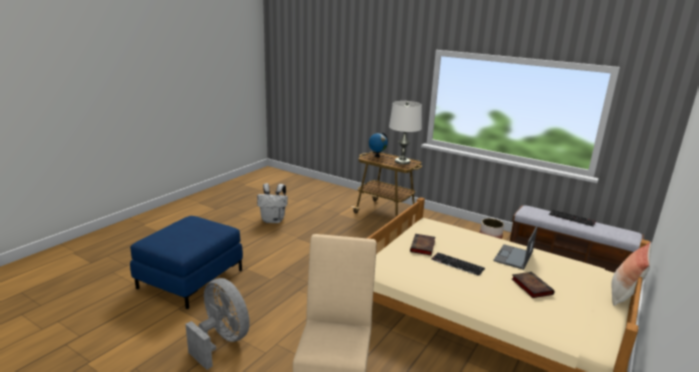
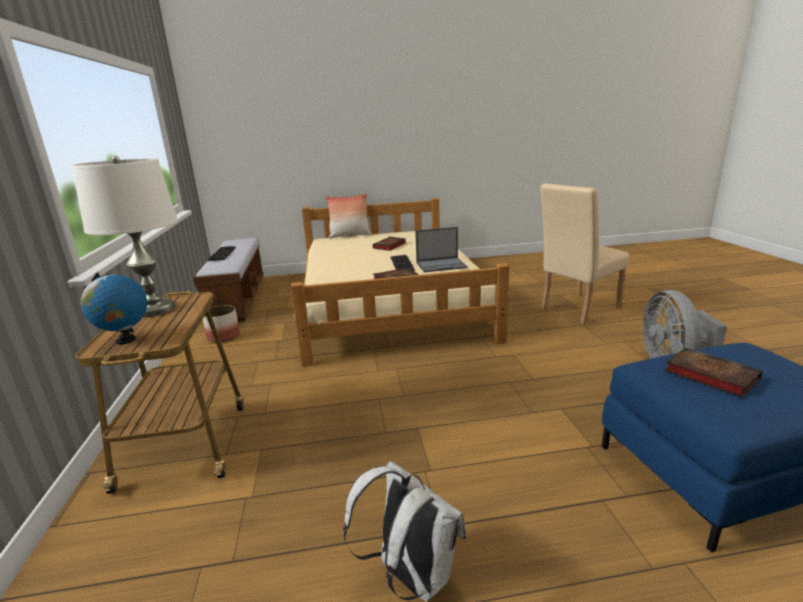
camera: 130 degrees left, 0 degrees up
laptop [493,226,538,270] -> laptop moved to [415,227,468,273]
none -> book [664,347,763,398]

